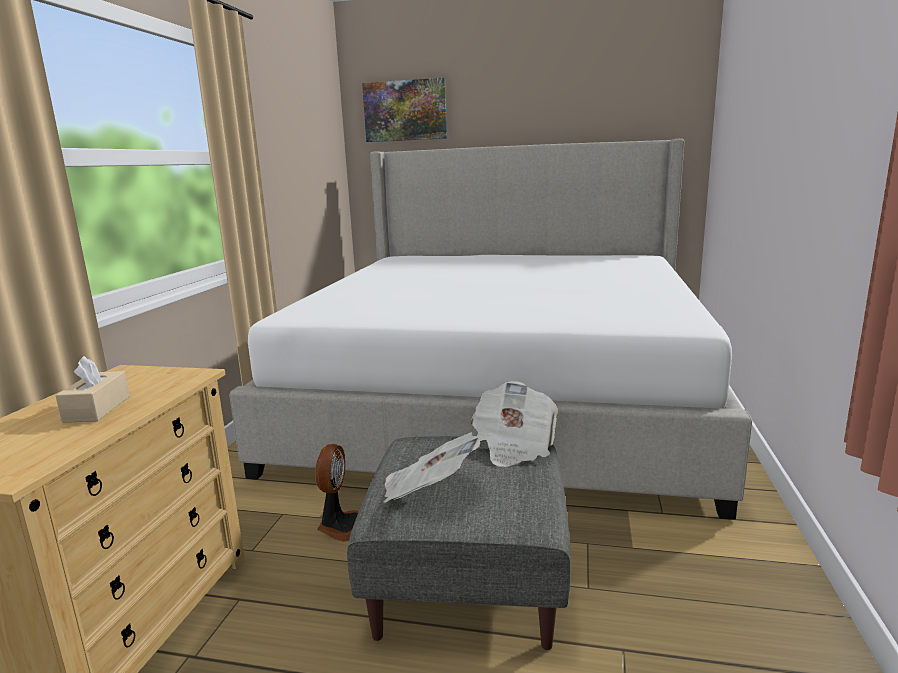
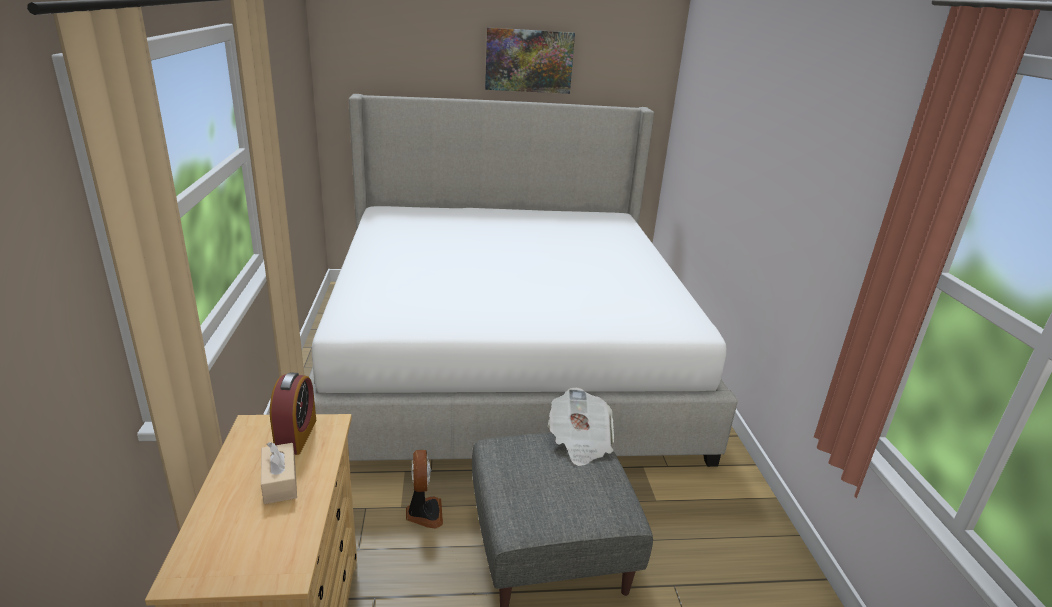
camera: 20 degrees left, 10 degrees up
picture [362,78,447,142] -> picture moved to [485,27,575,94]
newspaper [383,432,481,503] -> none
none -> alarm clock [270,372,316,455]

